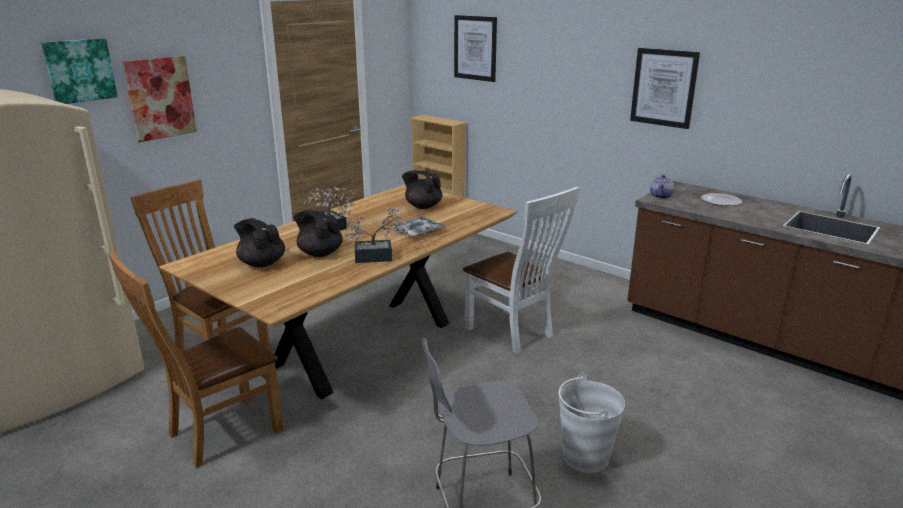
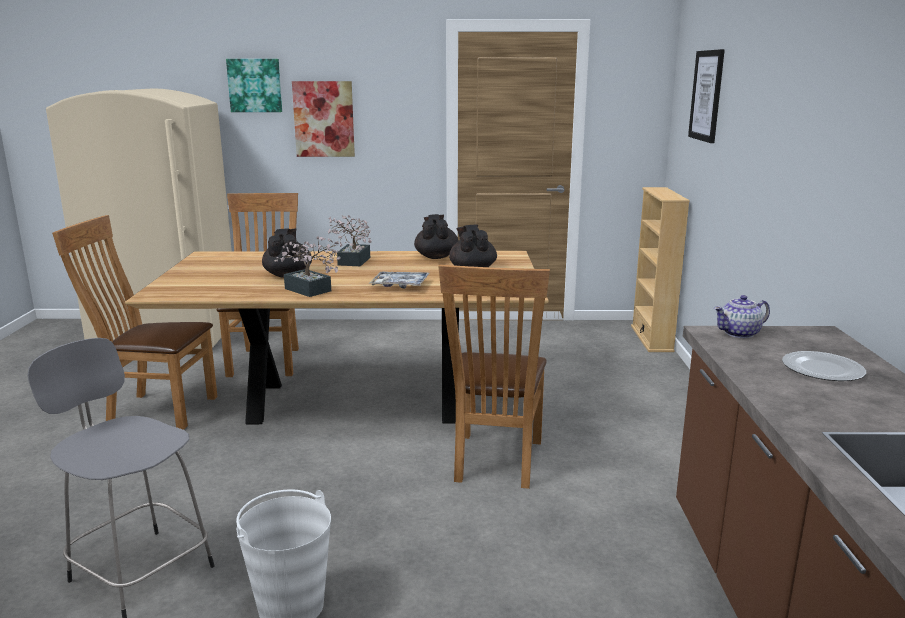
camera: 50 degrees right, 5 degrees down
black teapot [234,218,285,267] -> black teapot moved to [414,214,459,259]
white chair [463,187,579,354] -> brown chair [438,264,550,489]
picture [630,48,700,129] -> none

